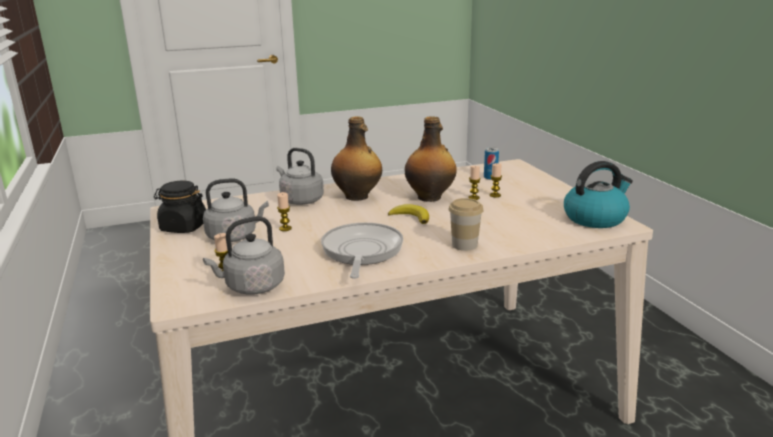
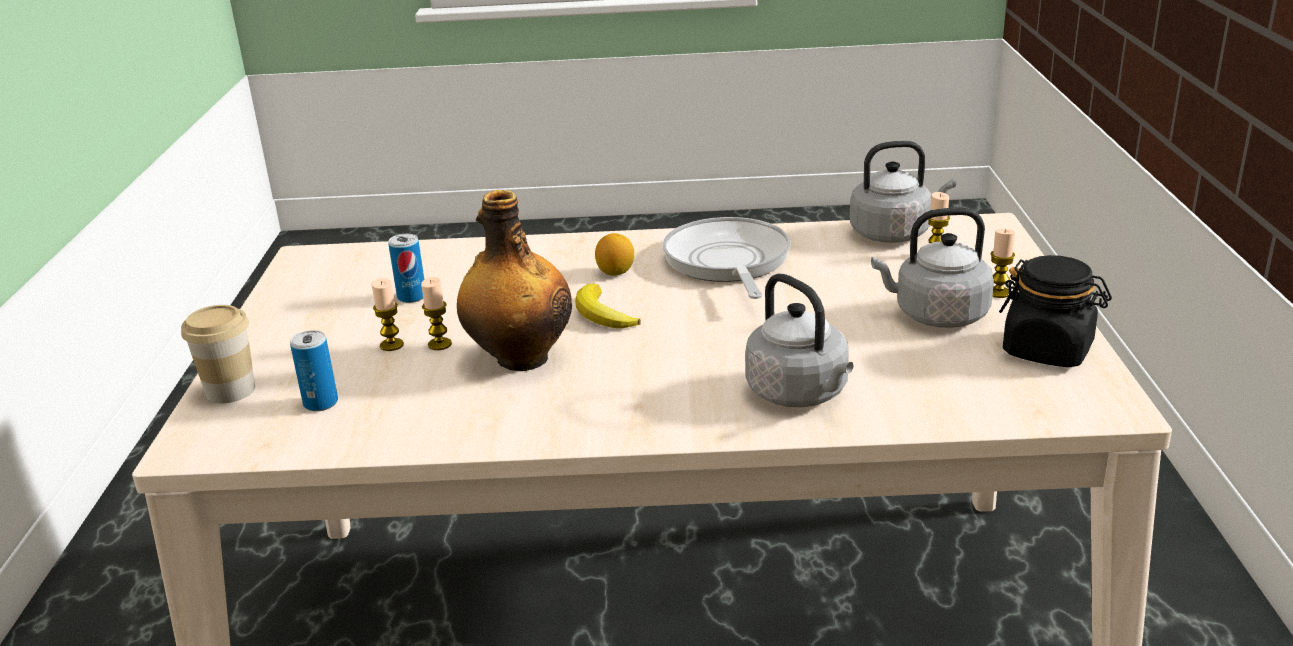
camera: 160 degrees left, 5 degrees up
candle [277,192,292,231] -> candle moved to [991,229,1015,298]
frying pan [321,223,403,279] -> frying pan turned 150 degrees clockwise [663,217,791,299]
bottle [331,116,382,201] -> none
cup [449,198,483,251] -> cup moved to [181,305,255,403]
kettle [564,161,633,228] -> none
none -> can [388,234,424,303]
none -> lemon [595,233,634,276]

